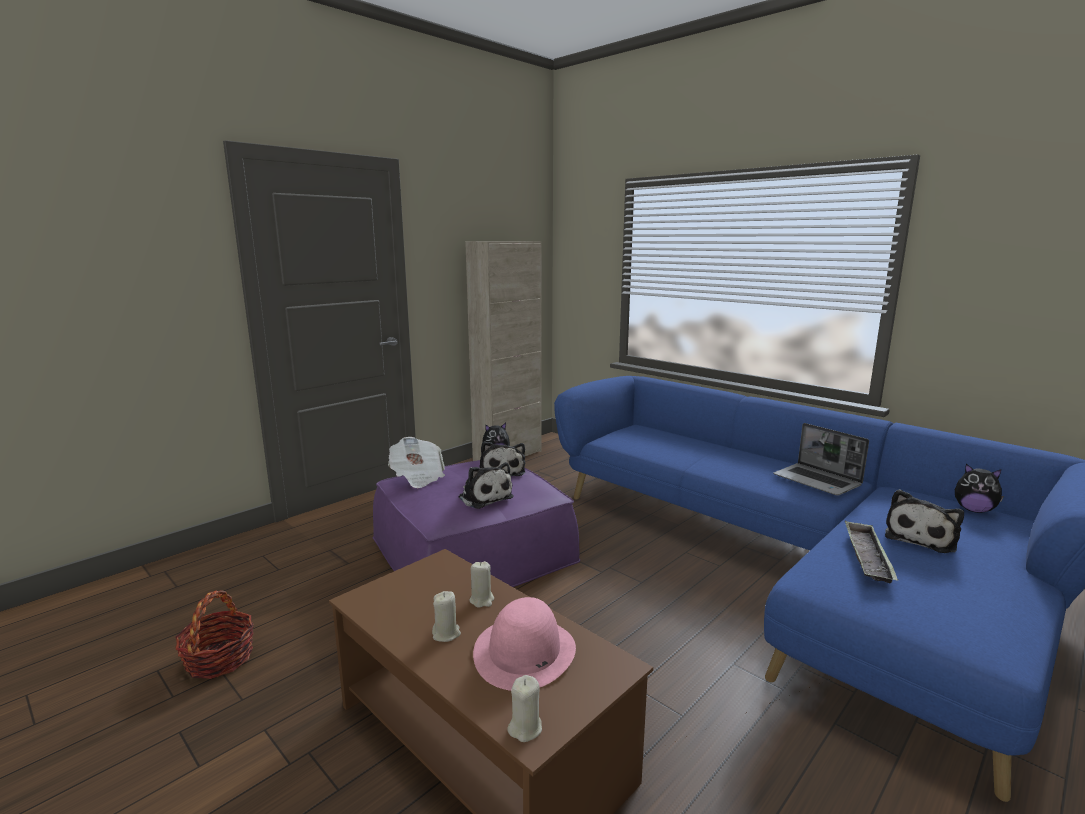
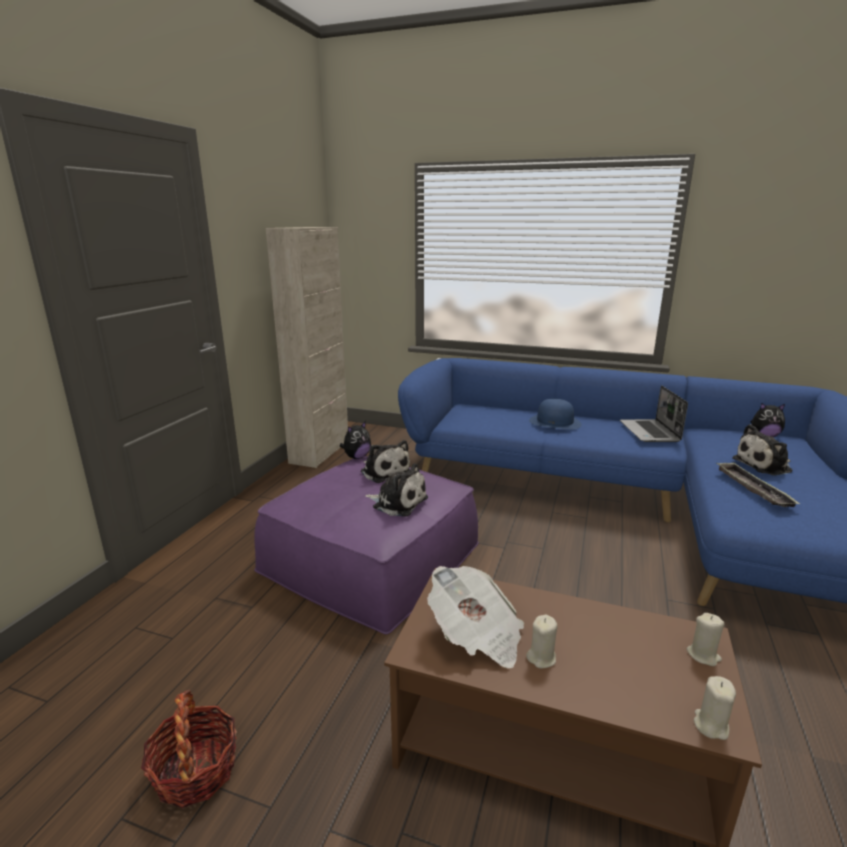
camera: 25 degrees left, 5 degrees up
newspaper [388,437,445,488] -> newspaper moved to [427,566,524,669]
beige candle [469,561,494,608] -> beige candle moved to [687,613,724,666]
pink hat [473,597,576,691] -> none
laptop [773,423,869,496] -> laptop turned 60 degrees clockwise [620,386,688,442]
plush toy [885,489,964,553] -> plush toy turned 60 degrees clockwise [732,424,793,475]
none -> blue hat [529,399,582,430]

